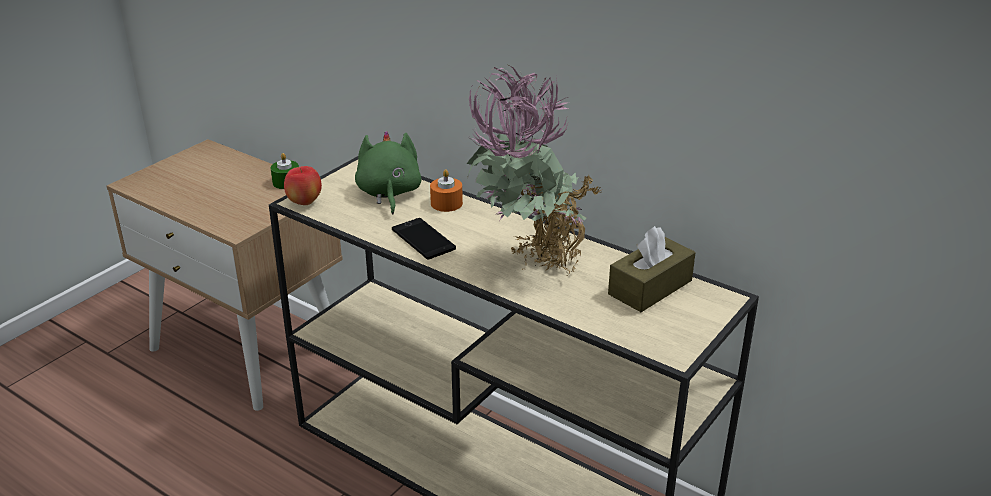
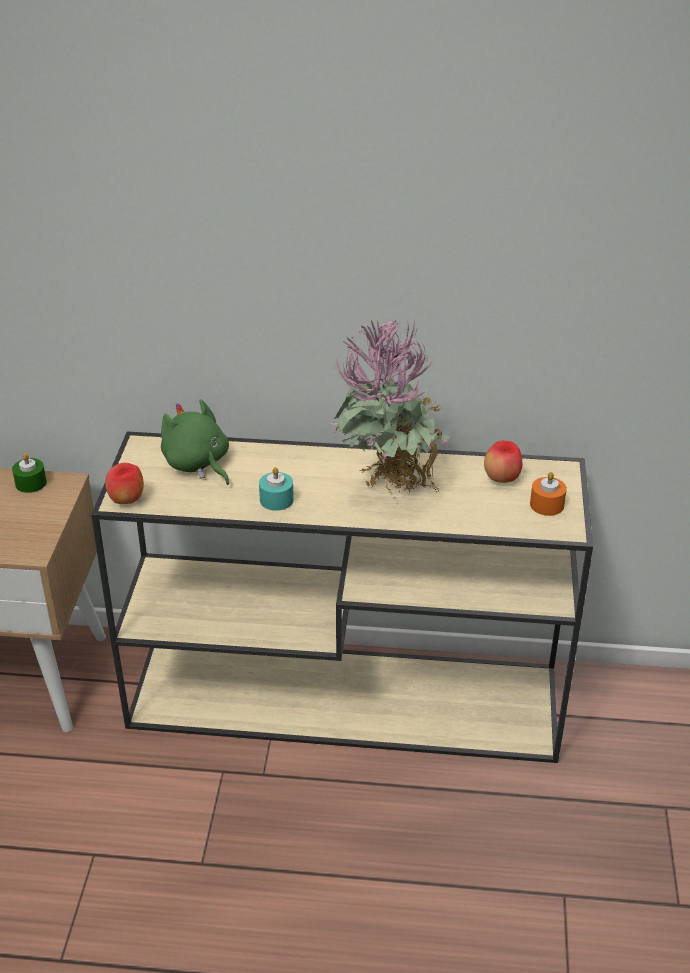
camera: 30 degrees left, 5 degrees up
phone [392,218,456,259] -> turquoise candle [259,467,294,511]
orange candle [430,169,463,212] -> orange candle moved to [530,472,567,516]
brown tissue box [608,226,696,312] -> apple [484,441,522,483]

